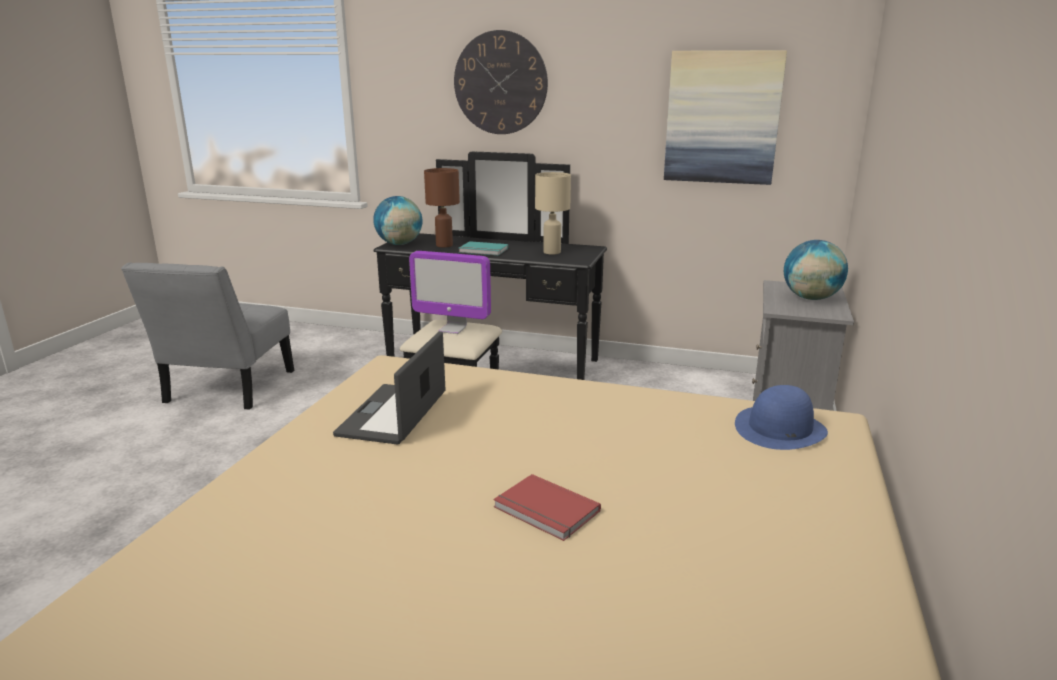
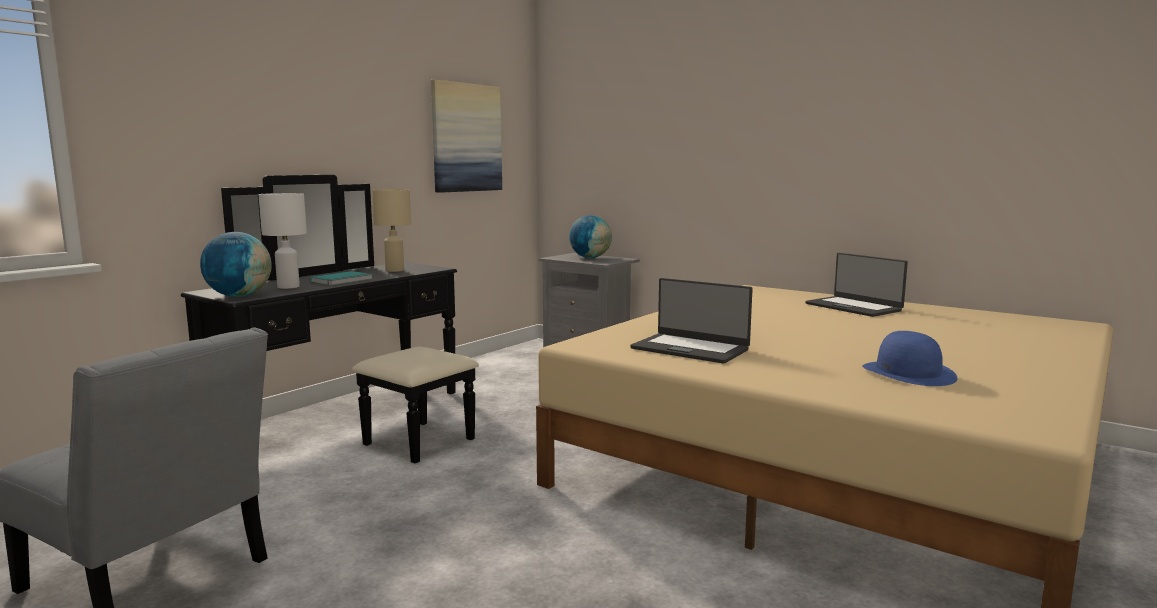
camera: 70 degrees left, 10 degrees down
monitor [409,251,491,334] -> none
brown table lamp [424,168,460,247] -> white table lamp [258,193,307,289]
wall clock [454,30,548,134] -> none
red book [494,474,601,541] -> none
blue hat [735,385,828,450] -> blue hat moved to [862,331,957,386]
none -> laptop [806,253,908,317]

